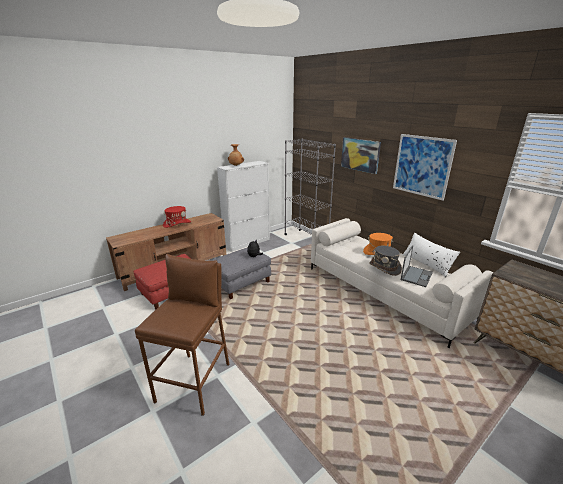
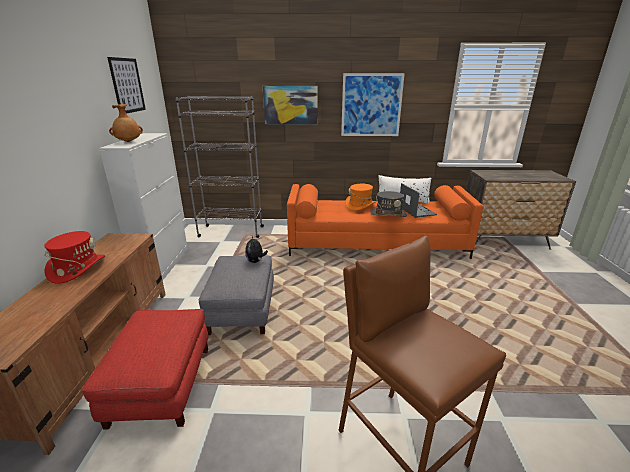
camera: 50 degrees left, 0 degrees up
white sofa [311,218,493,348] -> orange sofa [287,184,483,259]
none -> picture [107,57,146,114]

